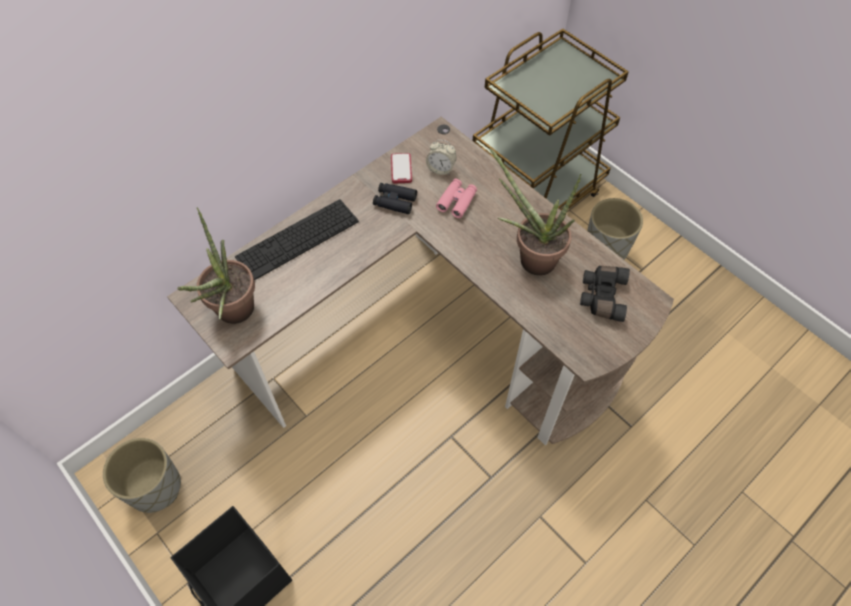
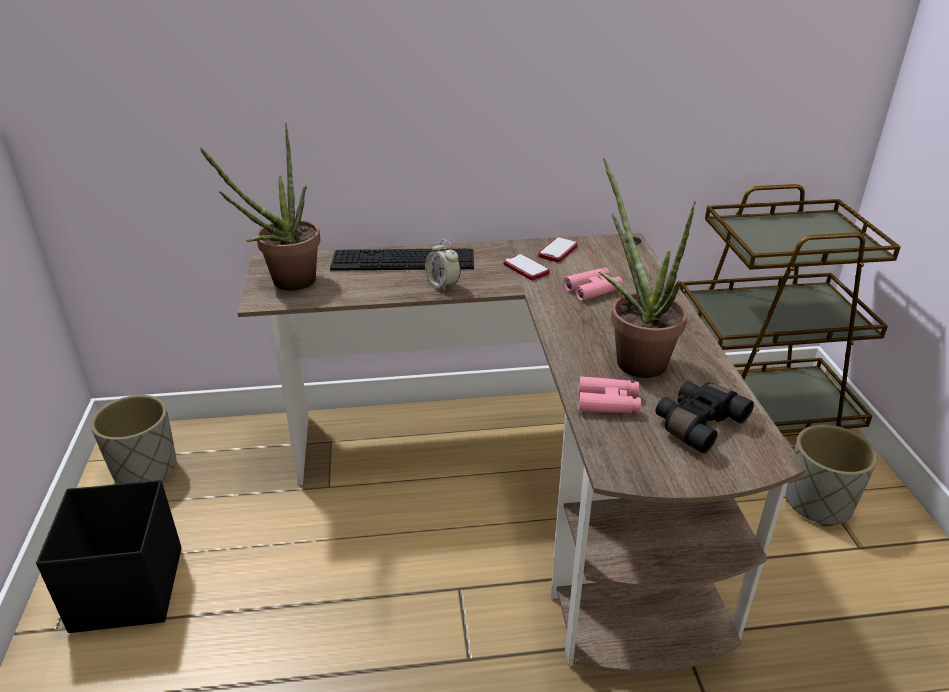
camera: 35 degrees right, 25 degrees down
black binoculars [373,183,417,214] -> phone [503,254,550,280]
alarm clock [426,140,456,175] -> alarm clock moved to [425,239,461,291]
none -> pink binoculars [578,376,641,413]

